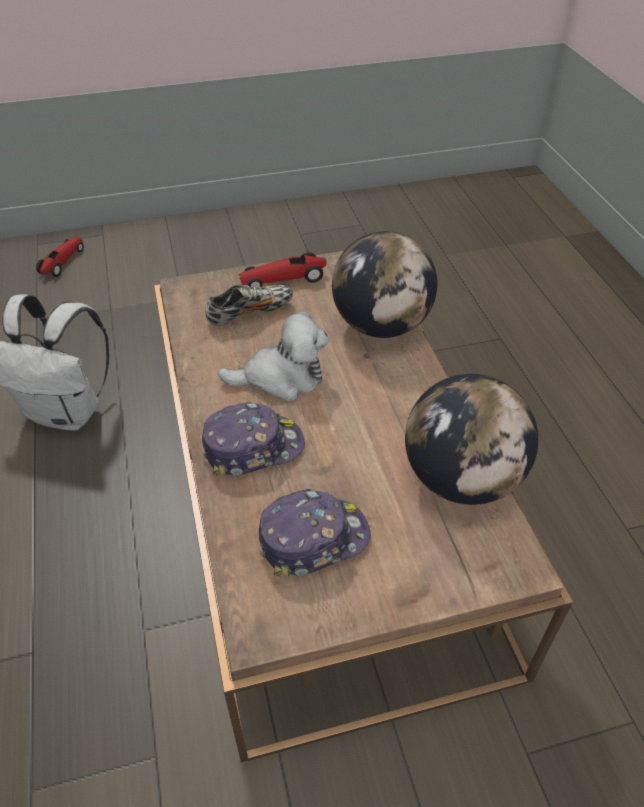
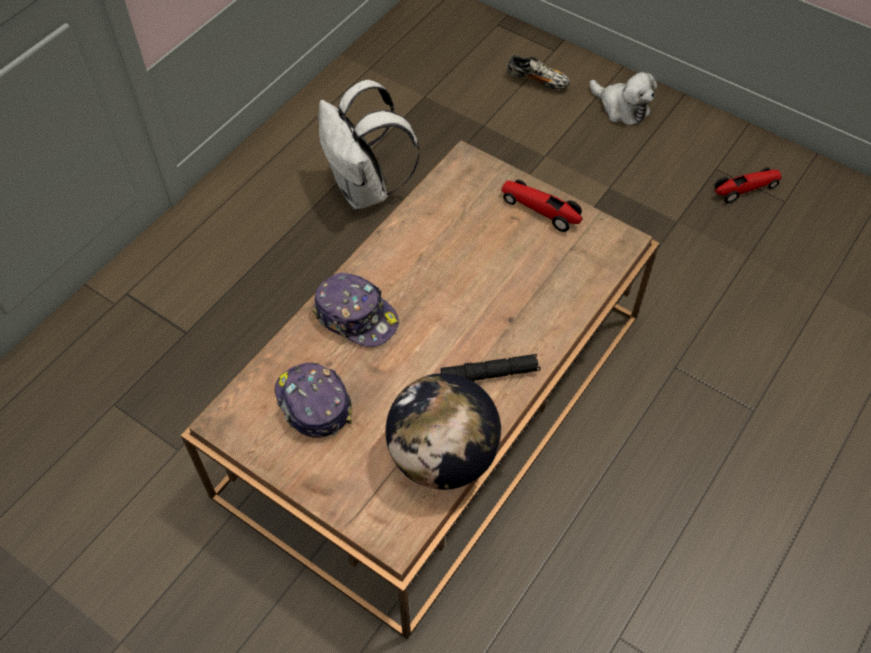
camera: 50 degrees right, 10 degrees up
toy car [36,237,84,277] -> toy car moved to [715,167,782,203]
shoe [205,284,293,326] -> shoe moved to [507,55,570,89]
plush toy [218,311,329,401] -> plush toy moved to [590,72,657,125]
cap [259,489,371,576] -> cap turned 150 degrees counterclockwise [275,363,352,438]
globe [332,231,437,338] -> none
none -> black flashlight [441,354,540,382]

